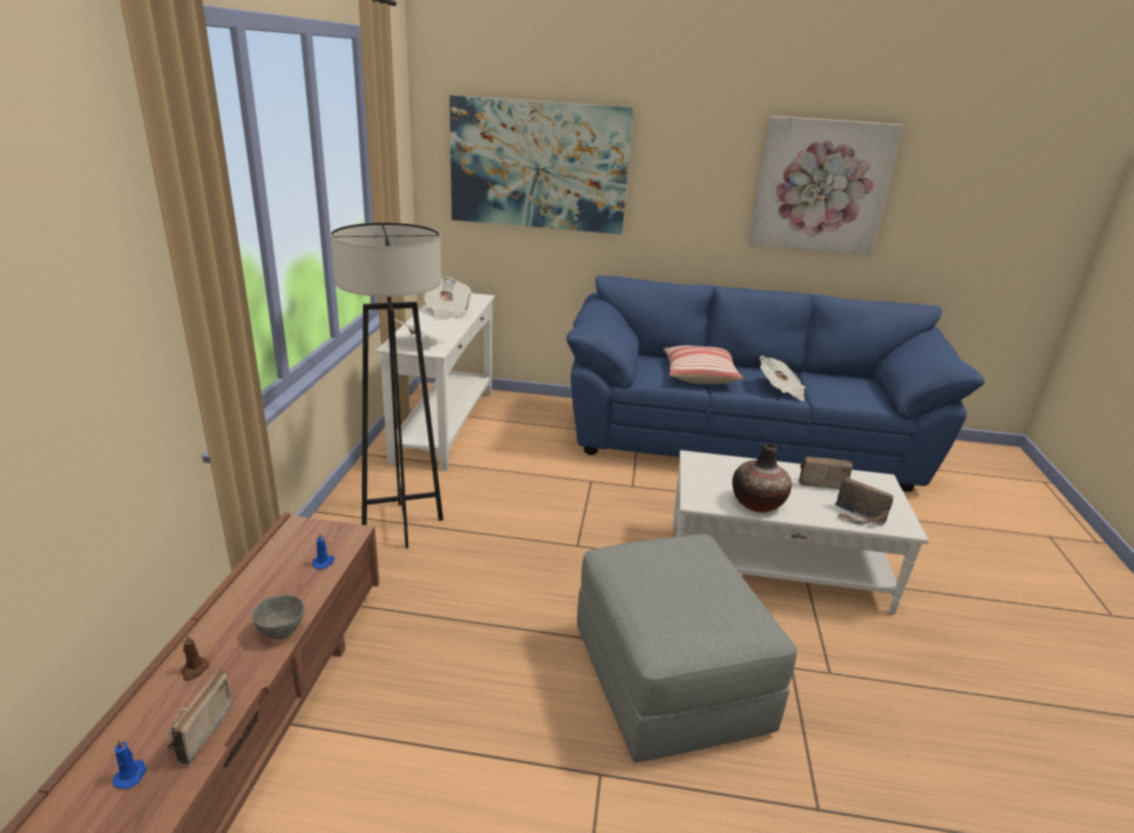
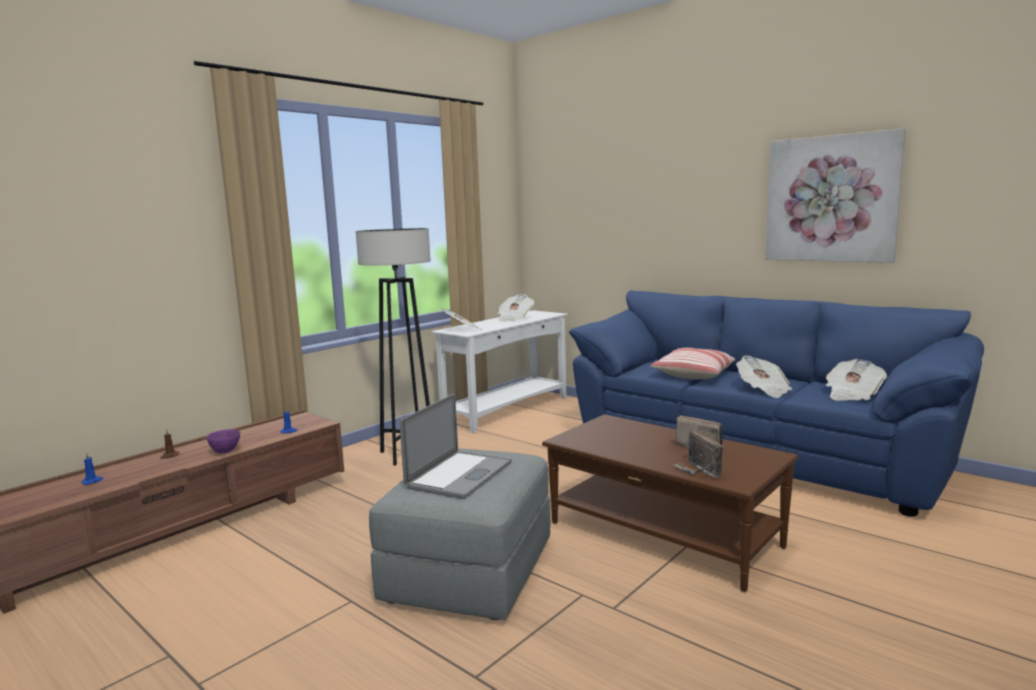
camera: 35 degrees right, 15 degrees down
radio [166,671,234,765] -> none
grey bowl [252,595,304,639] -> purple bowl [206,429,240,454]
picture [450,95,633,234] -> none
white coffee table [673,450,929,615] -> brown coffee table [542,414,798,592]
vase [732,444,792,513] -> none
none -> laptop [400,393,512,499]
none -> newspaper [826,359,887,401]

